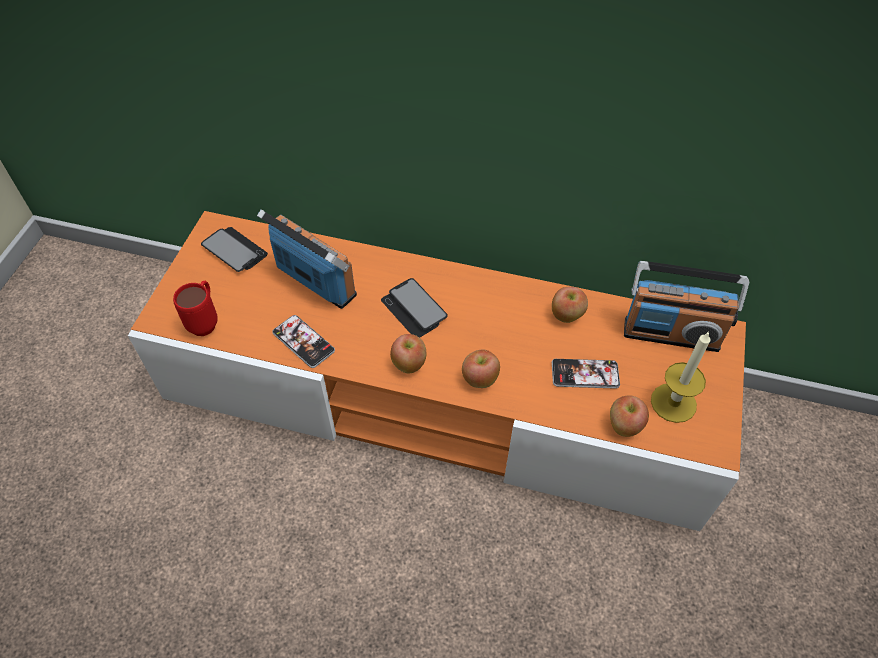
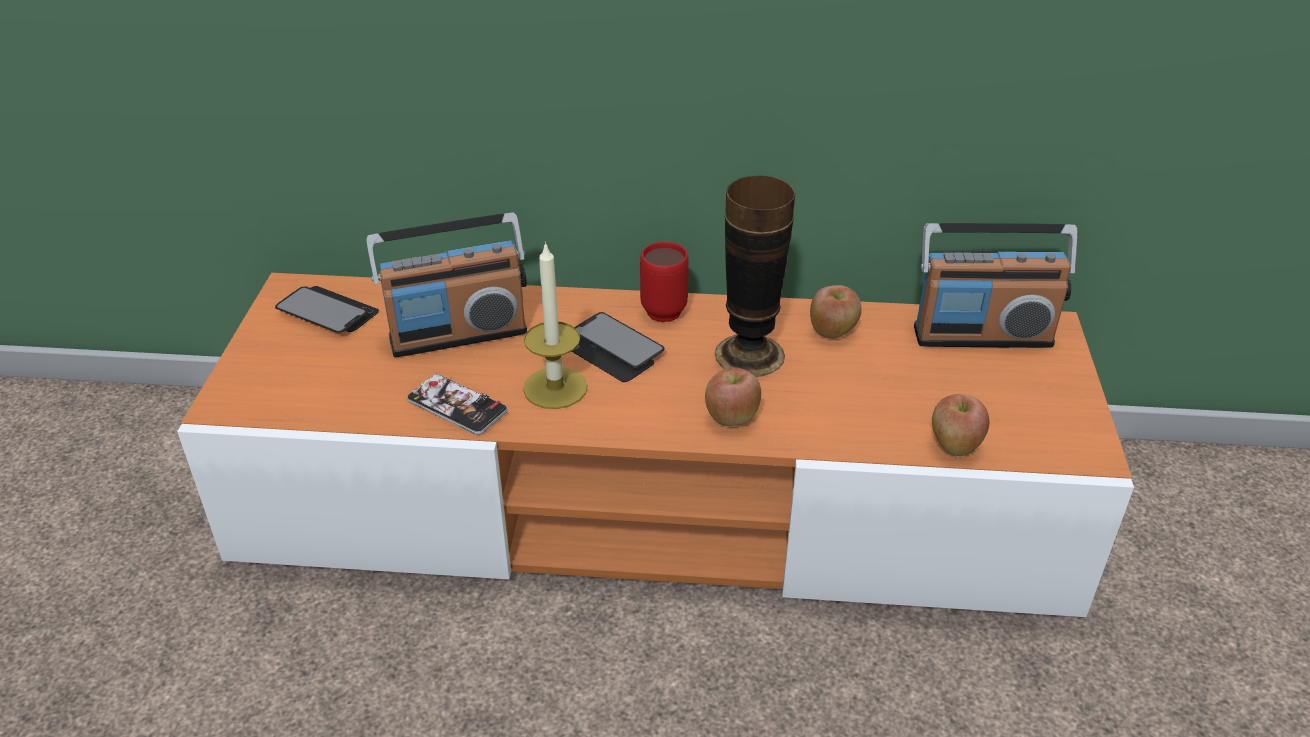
camera: 10 degrees left, 15 degrees down
red mug [173,281,218,336] -> red mug moved to [640,242,689,322]
radio [257,209,357,309] -> radio turned 135 degrees clockwise [366,212,527,357]
apple [390,334,426,374] -> none
phone [552,359,620,389] -> none
candle [651,331,710,423] -> candle moved to [523,242,588,409]
none -> vase [715,175,795,377]

